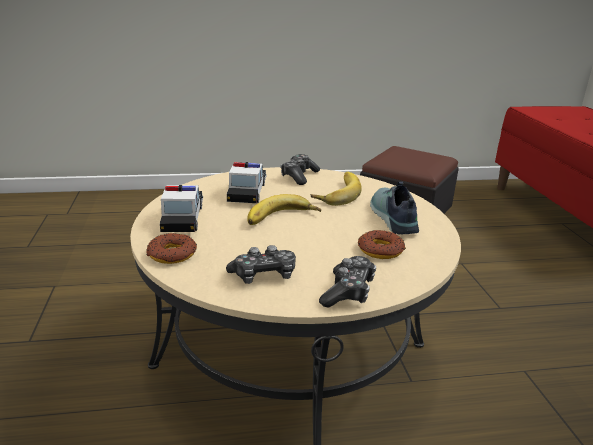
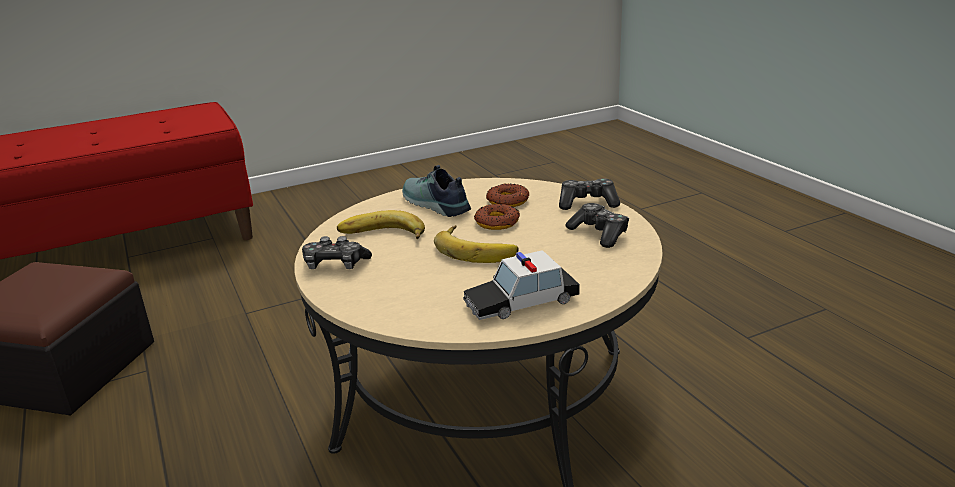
camera: 105 degrees left, 0 degrees up
donut [147,233,197,264] -> donut moved to [474,204,520,230]
toy car [227,162,267,203] -> none
shoe [370,182,419,234] -> shoe turned 75 degrees clockwise [402,165,471,217]

